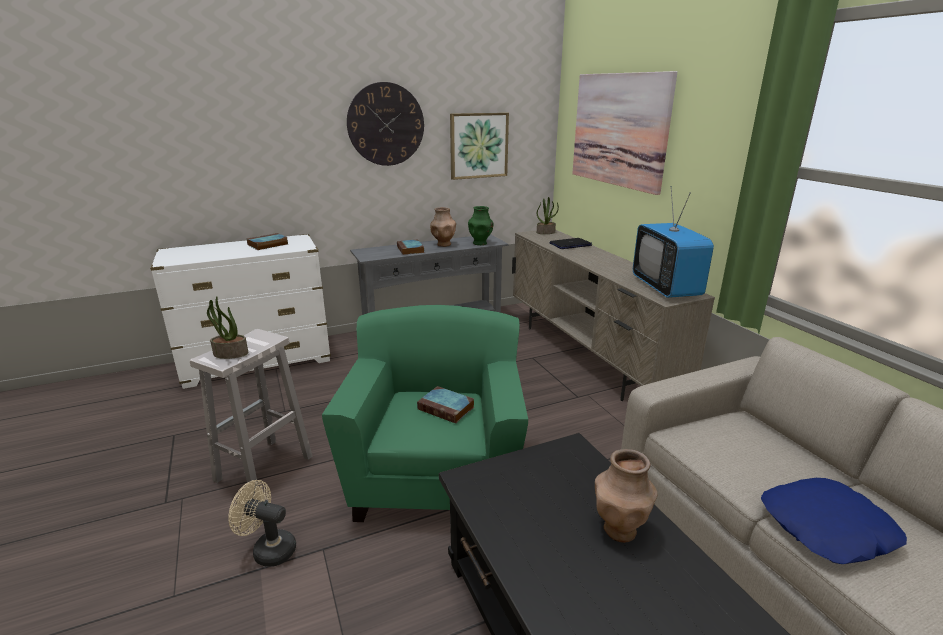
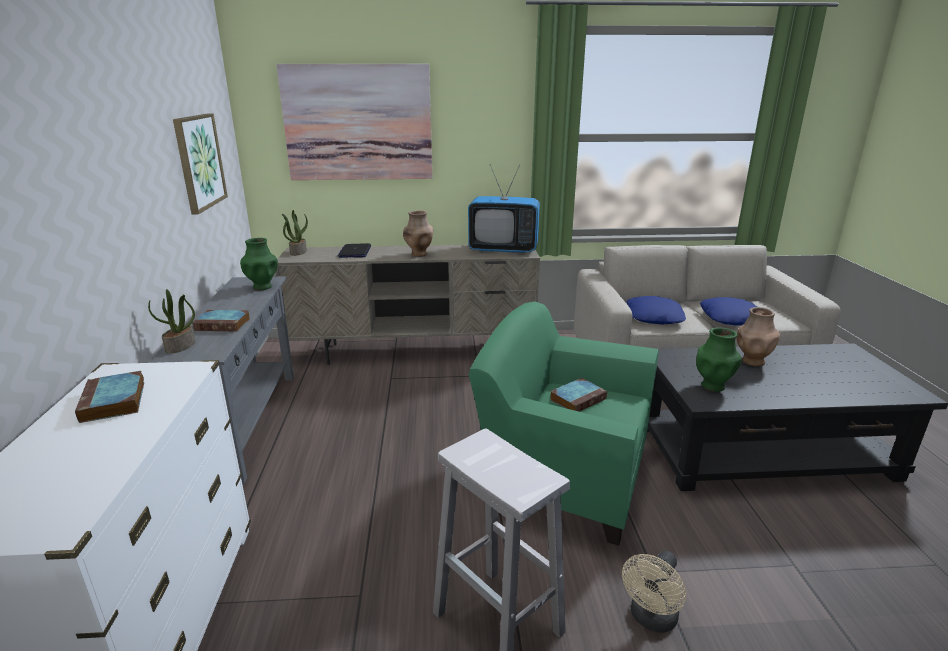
camera: 70 degrees left, 0 degrees up
potted plant [207,297,248,359] -> potted plant moved to [148,289,195,354]
wall clock [347,82,424,166] -> none
brown vase [430,207,456,247] -> brown vase moved to [403,210,433,257]
none -> blue pillow [626,296,686,324]
none -> green vase [696,327,742,392]

